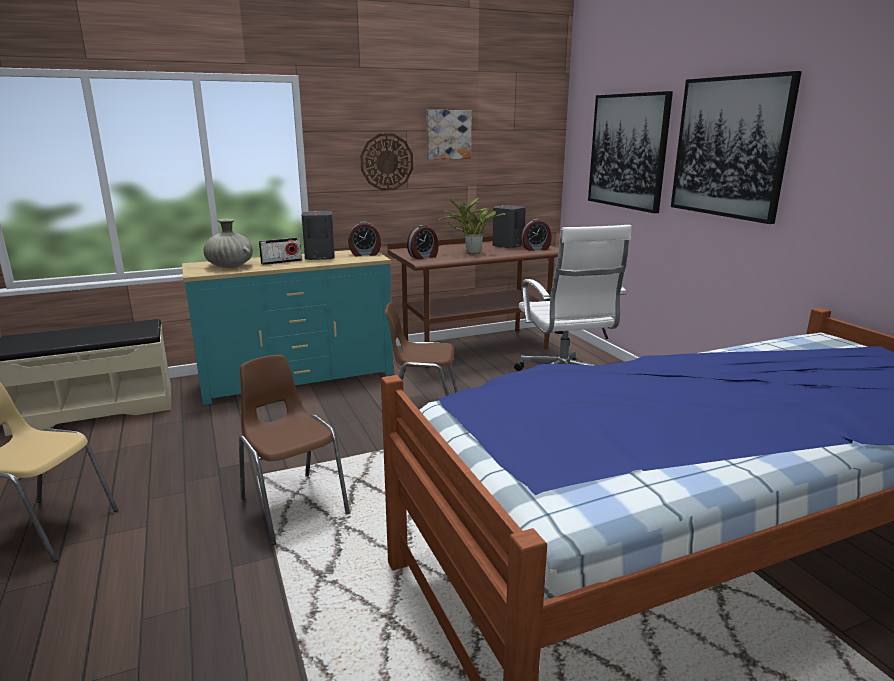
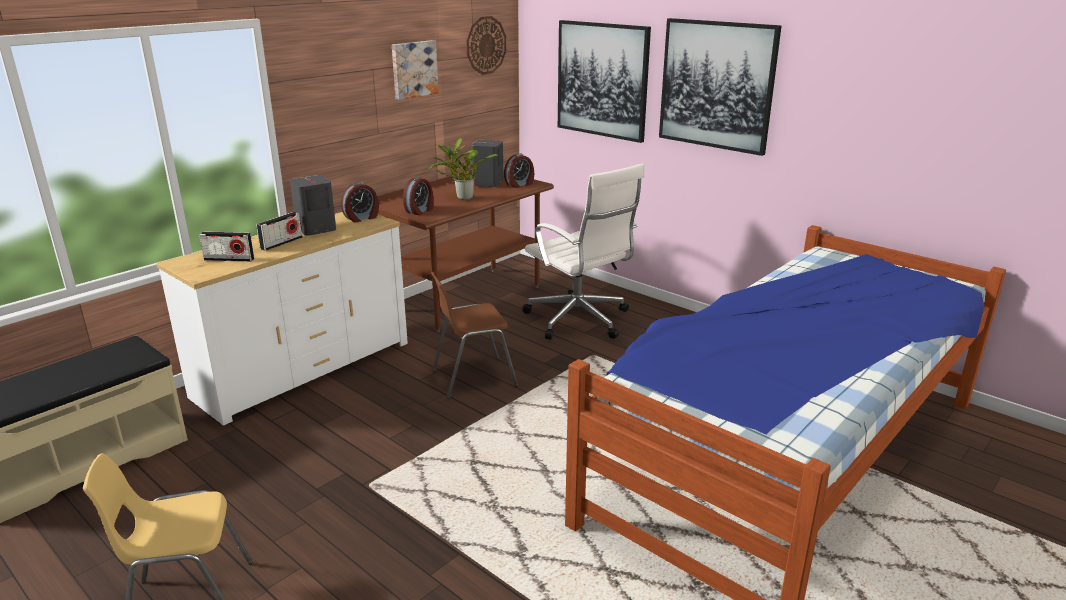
camera: 25 degrees left, 5 degrees up
turquoise dresser [182,250,393,405] -> white dresser [156,212,408,426]
beige vase [204,219,253,268] -> radio [199,231,254,262]
brown chair [239,355,350,545] -> none
wall clock [360,134,413,191] -> wall clock moved to [466,16,506,75]

